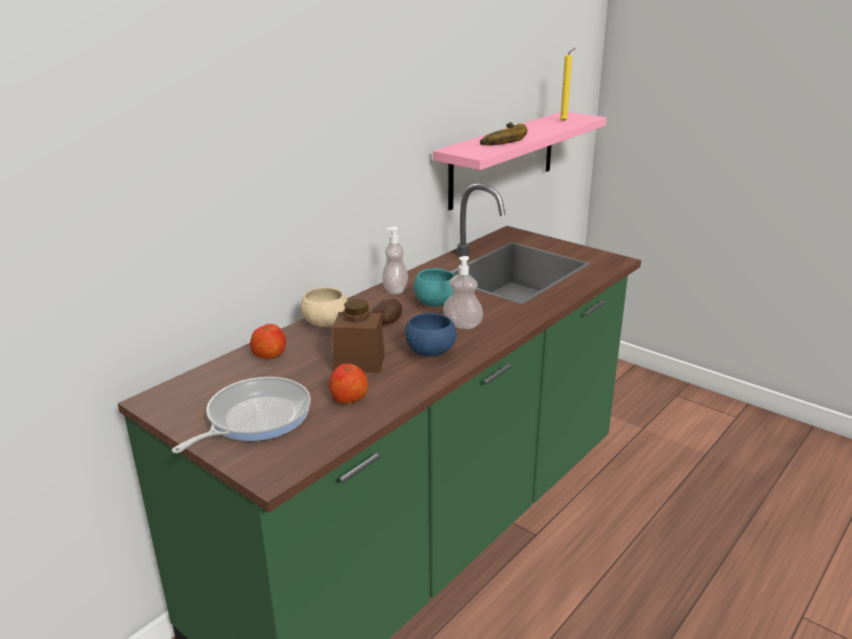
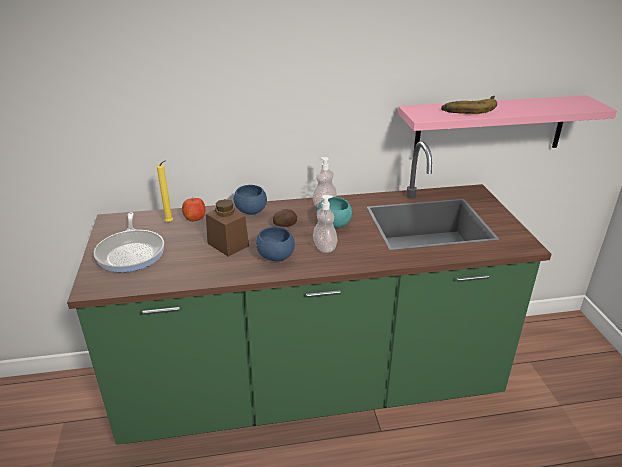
camera: 40 degrees right, 5 degrees up
frying pan [172,377,311,453] -> frying pan turned 90 degrees clockwise [94,212,164,272]
beige bowl [301,287,347,327] -> blue bowl [234,185,267,215]
apple [329,363,368,403] -> none
yellow candle [560,48,576,121] -> yellow candle moved to [157,161,173,223]

